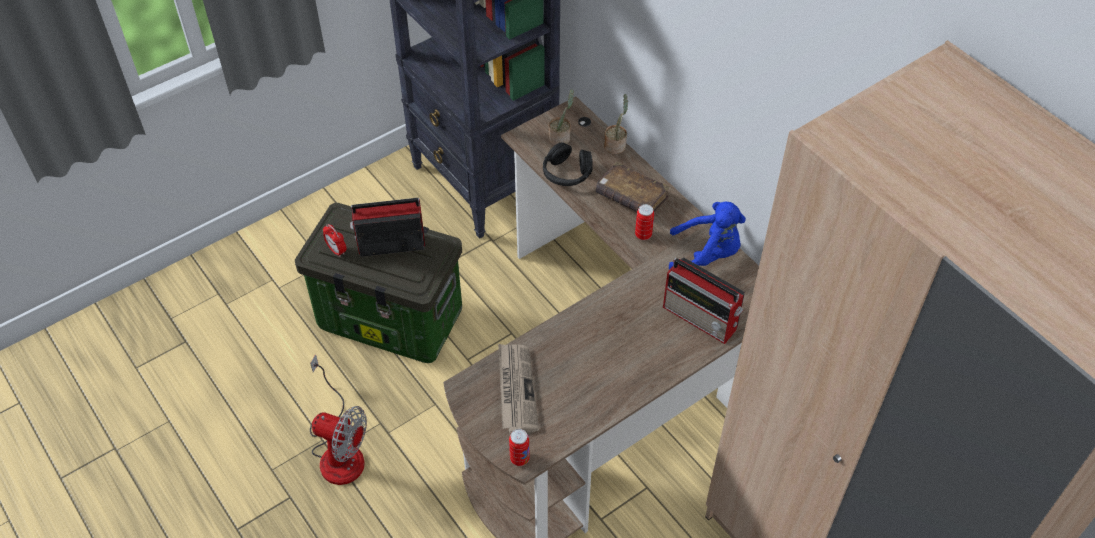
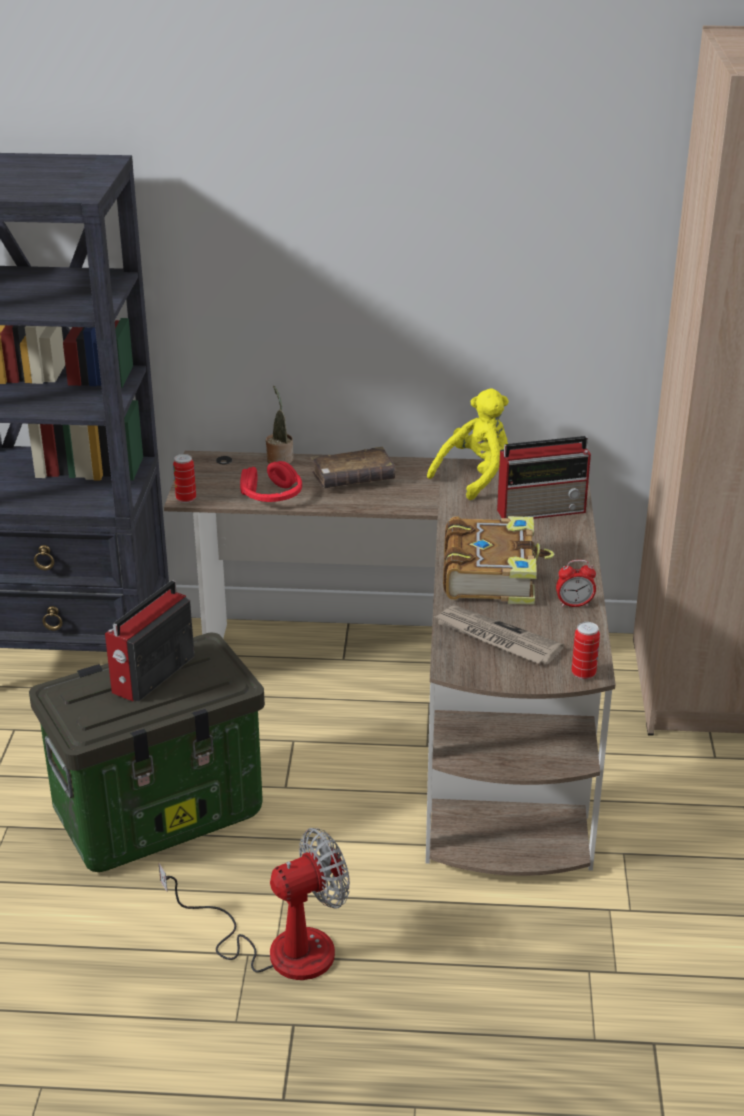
camera: 50 degrees left, 20 degrees down
alarm clock [323,224,346,257] -> alarm clock moved to [556,560,596,607]
black headphones [543,142,593,186] -> red headphones [240,461,302,502]
potted plant [549,89,574,145] -> none
can [635,204,654,240] -> can moved to [173,454,196,503]
blue plush toy [669,202,746,270] -> yellow plush toy [427,388,509,500]
none -> book [443,516,554,605]

